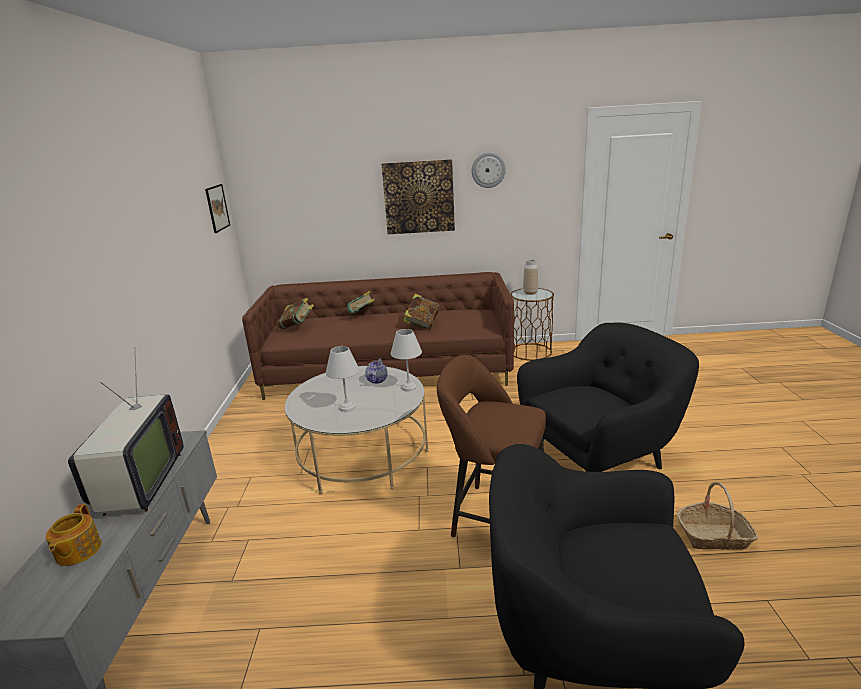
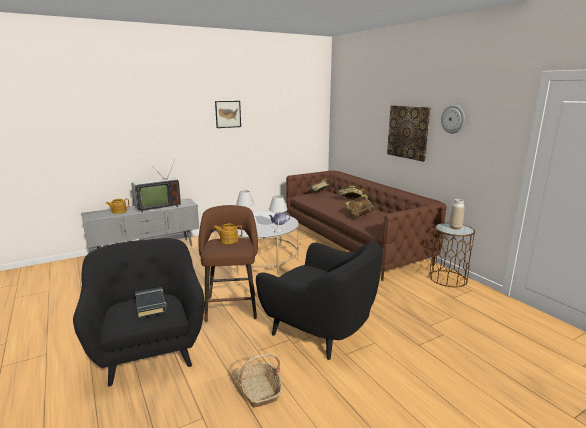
camera: 60 degrees right, 5 degrees down
picture [205,184,230,233] -> picture moved to [215,101,241,128]
none -> black book [135,287,167,319]
none -> teapot [214,224,242,244]

